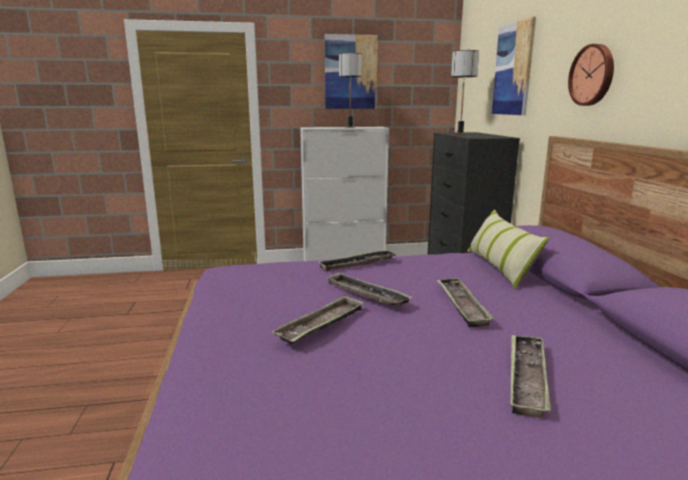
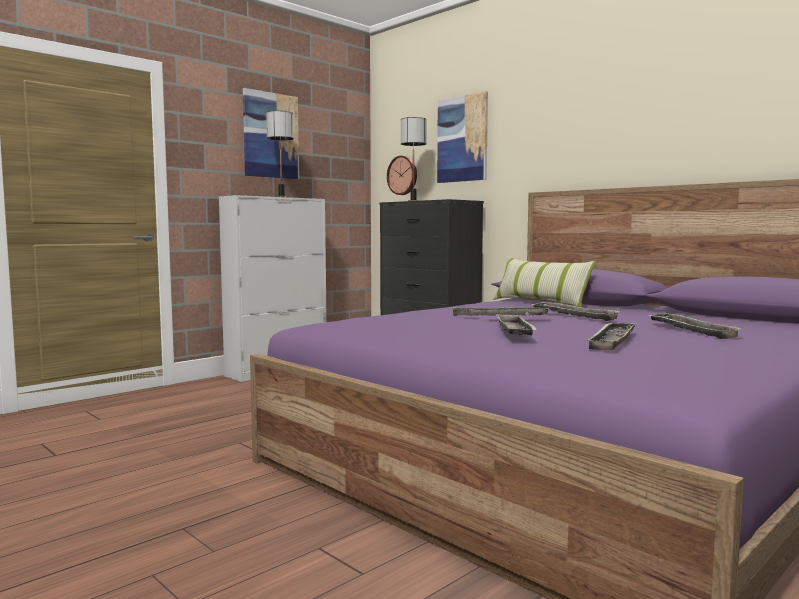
camera: 35 degrees left, 10 degrees down
tray [319,249,396,271] -> tray moved to [586,322,637,350]
wall clock [568,44,614,106] -> wall clock moved to [387,156,417,195]

